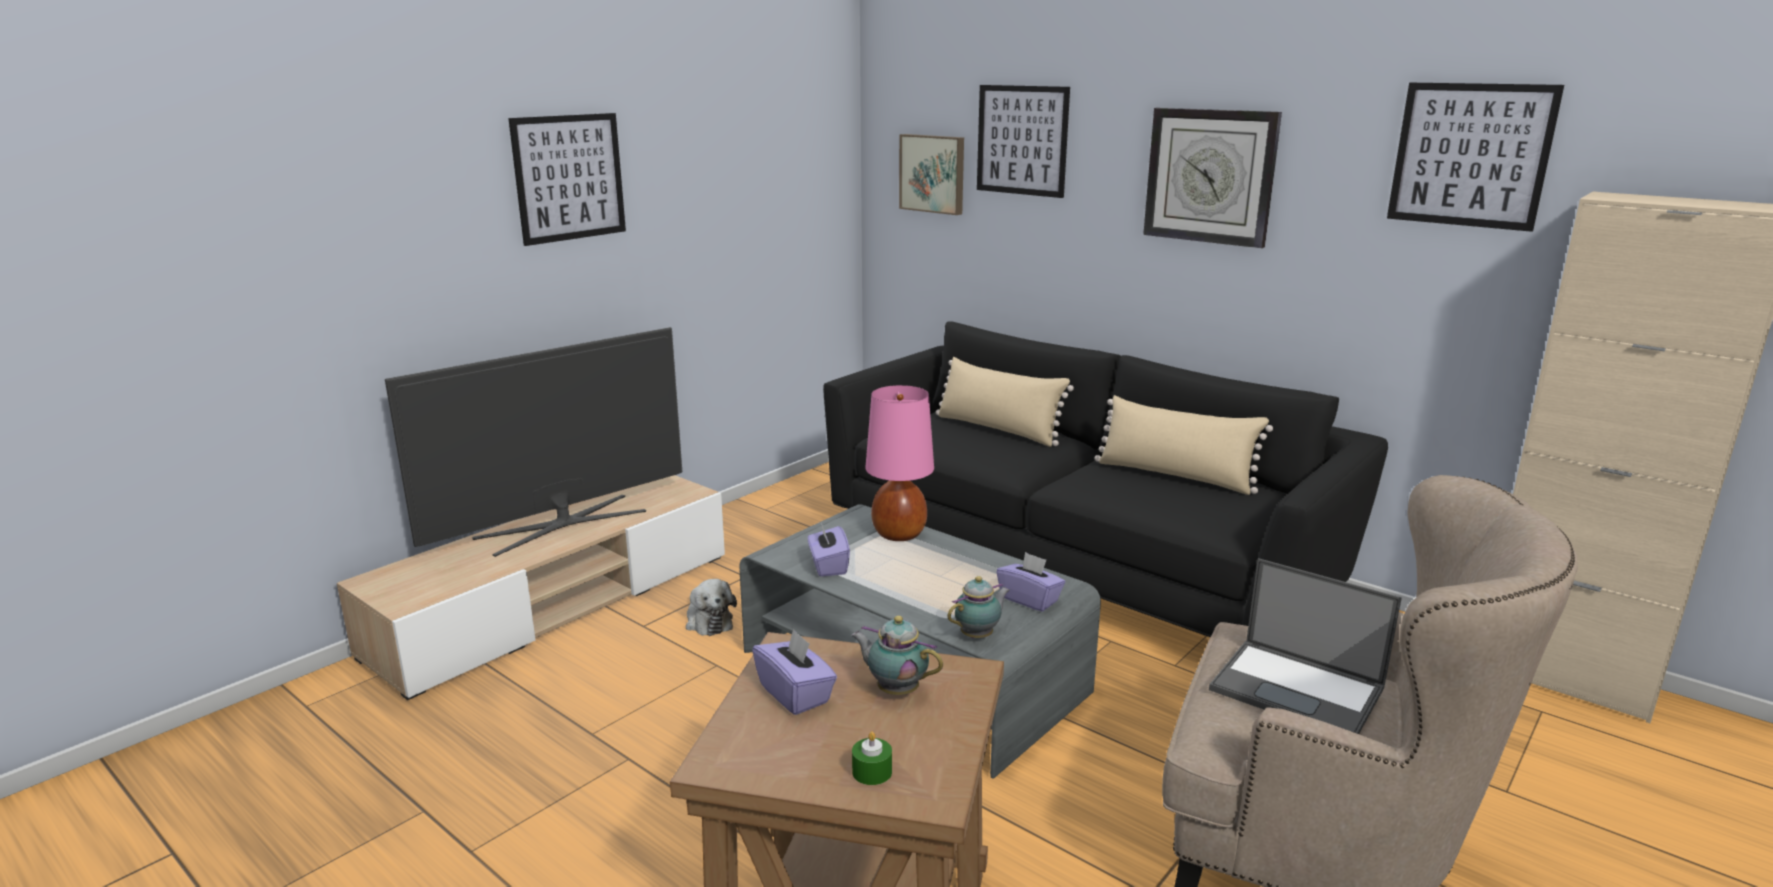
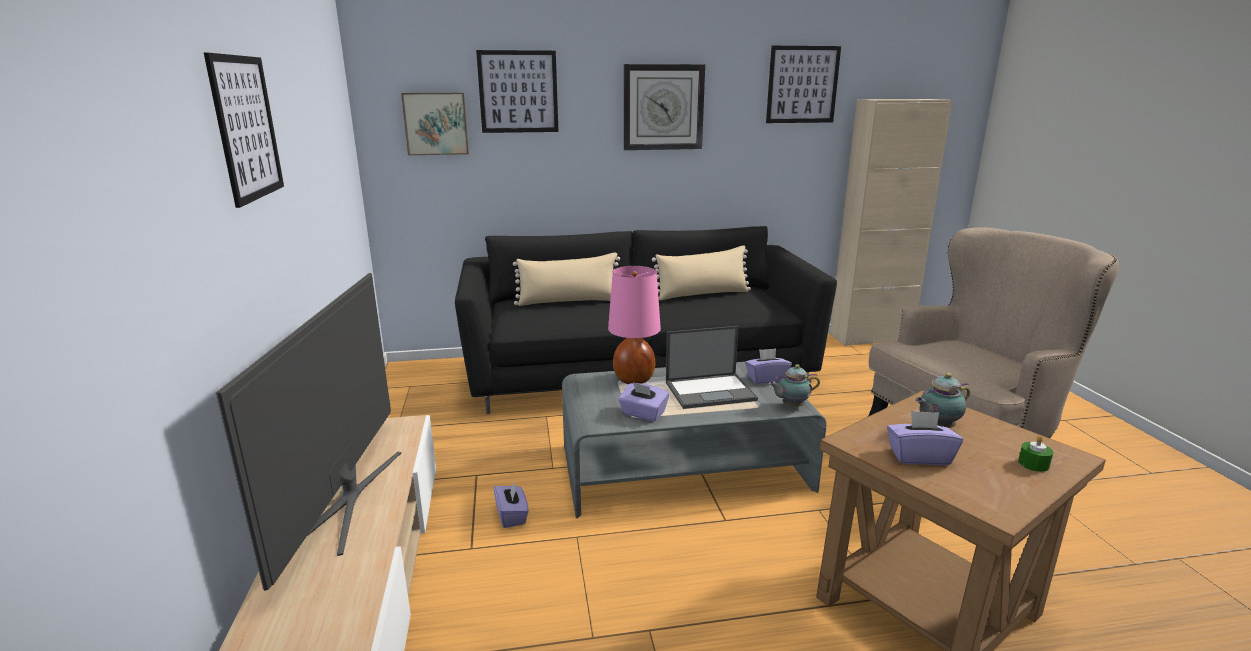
camera: 50 degrees left, 0 degrees up
plush toy [686,579,737,636] -> purple tissue box [494,482,529,528]
teapot [947,576,1010,638] -> teapot turned 105 degrees counterclockwise [769,364,820,407]
laptop [1209,558,1402,734] -> laptop moved to [666,326,758,409]

